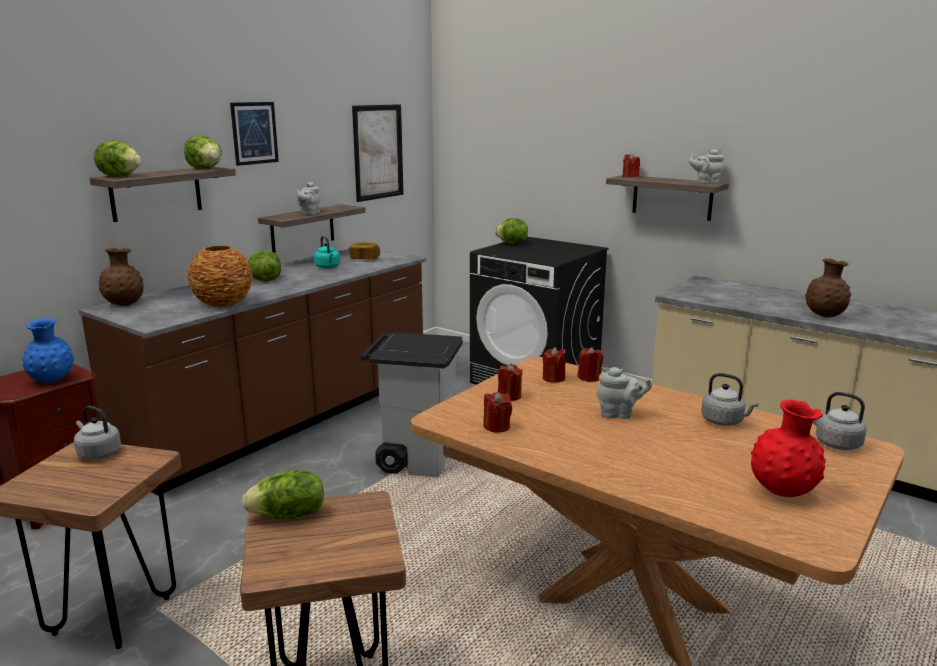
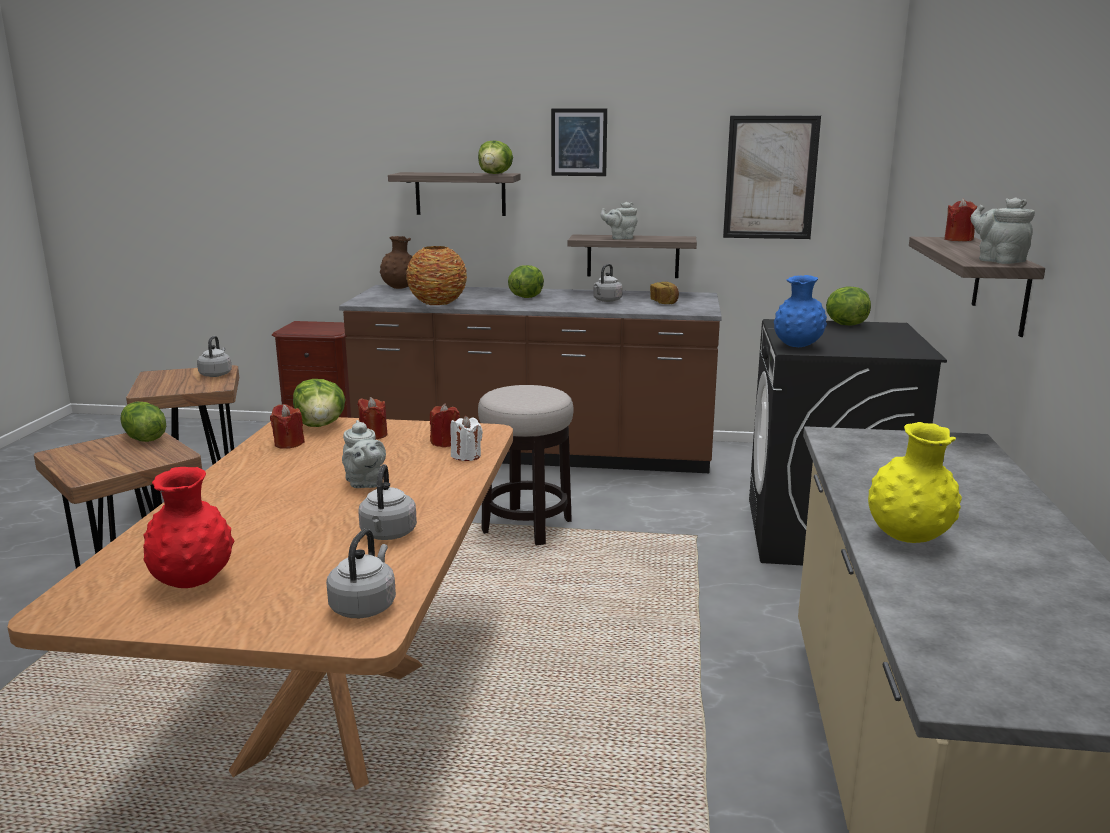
camera: 60 degrees right, 0 degrees up
blue vase [22,318,75,383] -> blue vase moved to [774,275,827,347]
lettuce [94,140,142,177] -> lettuce moved to [293,379,346,427]
turquoise kettle [314,236,340,269] -> grey kettle [593,264,623,302]
grey trash can [361,332,462,478] -> stool [478,385,574,546]
red candle [578,347,604,382] -> white candle [450,416,483,461]
brown vase [805,258,851,317] -> yellow vase [868,422,962,543]

